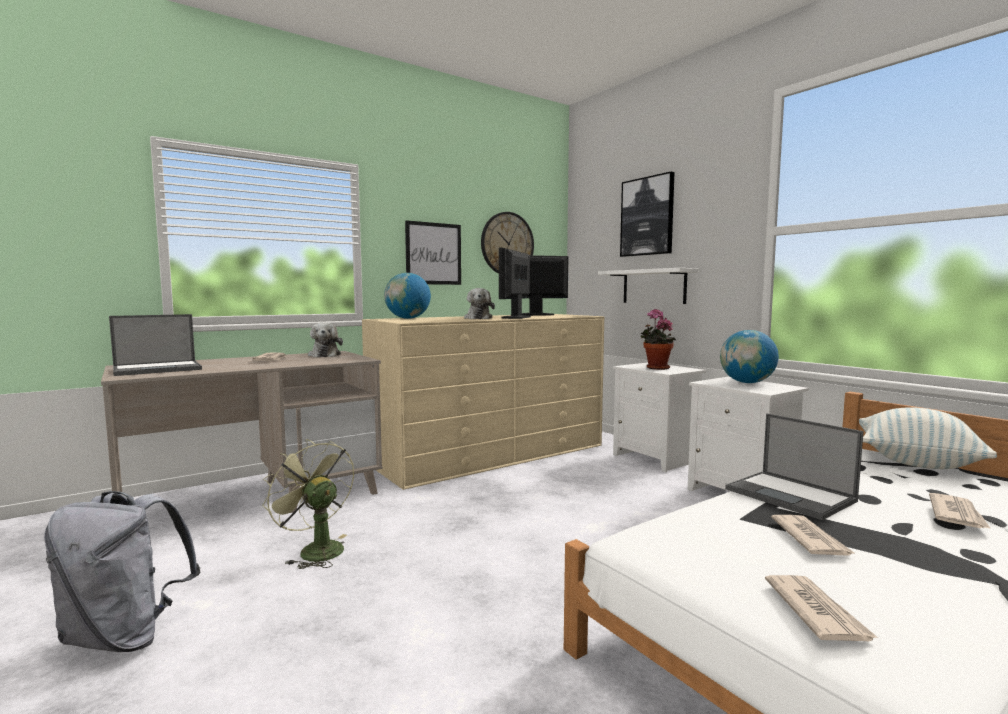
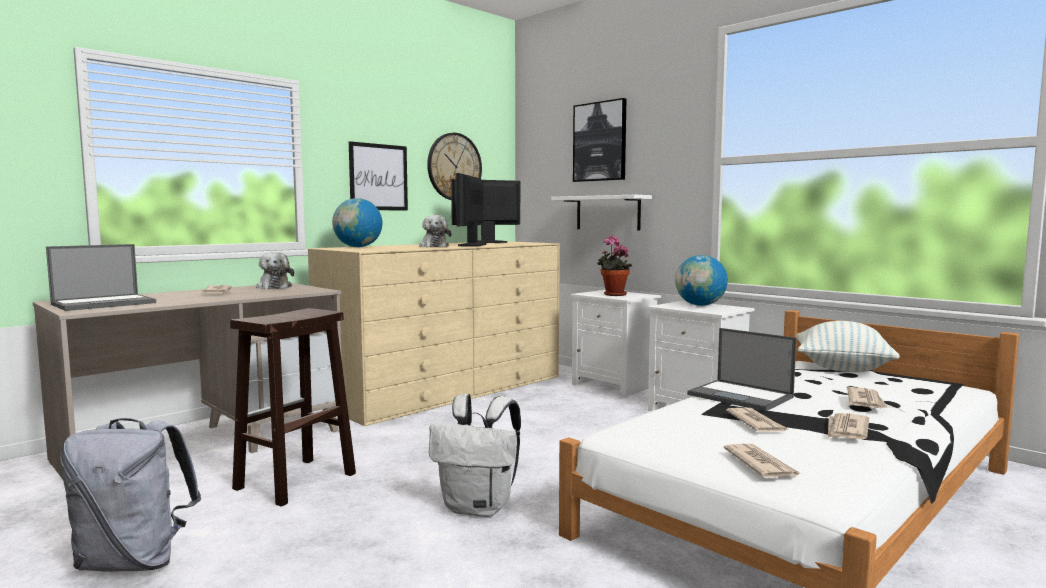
camera: 10 degrees left, 0 degrees up
green fan [263,439,354,569] -> brown stool [230,308,356,506]
none -> white backpack [429,394,521,517]
none -> newspaper [828,413,869,440]

